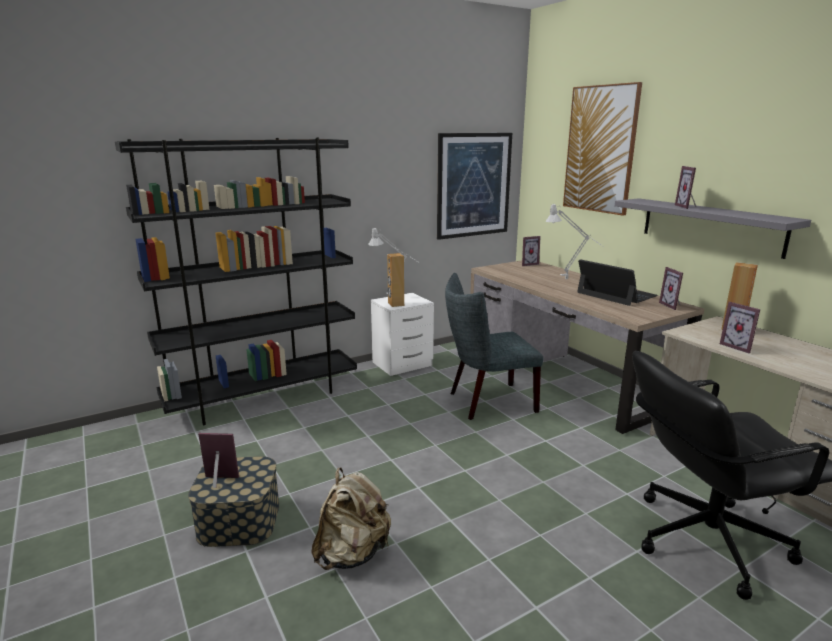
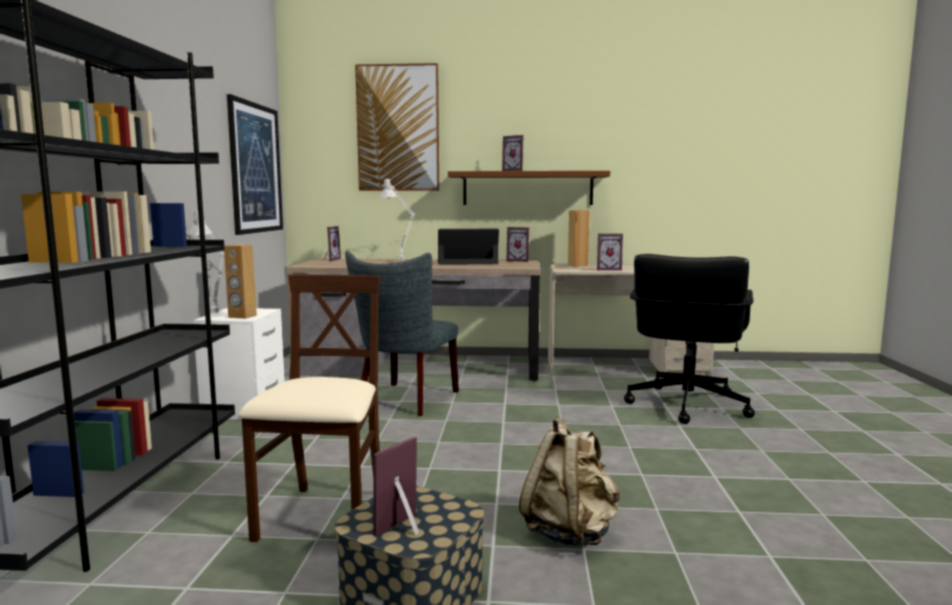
camera: 55 degrees left, 10 degrees down
grey shelf [615,198,811,259] -> brown shelf [448,171,610,205]
none -> beige chair [238,275,380,542]

